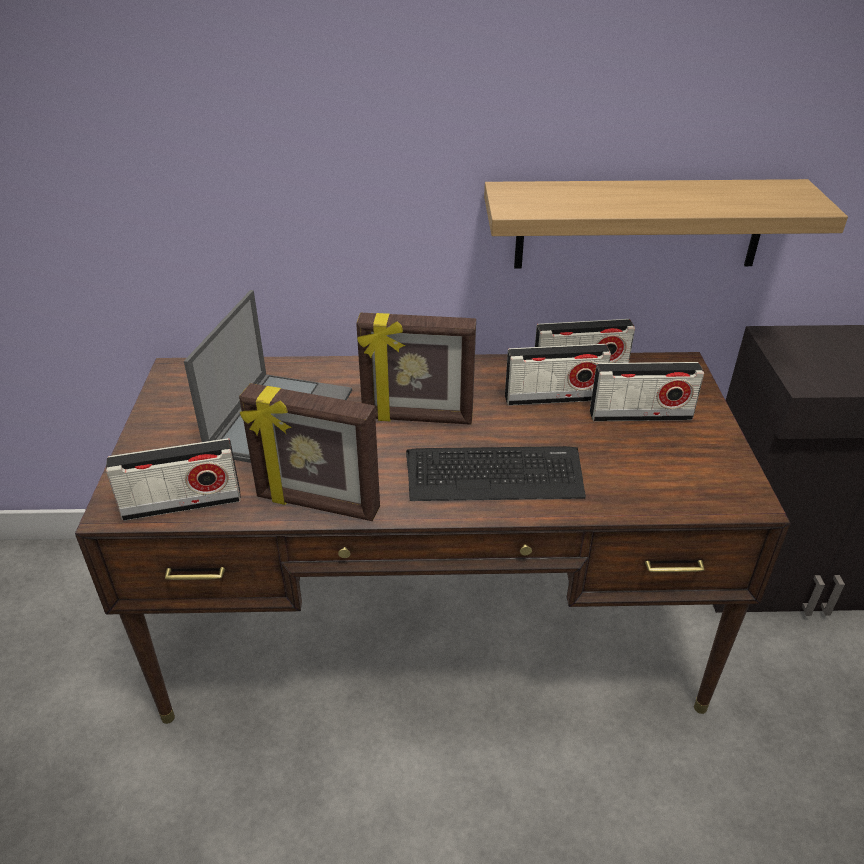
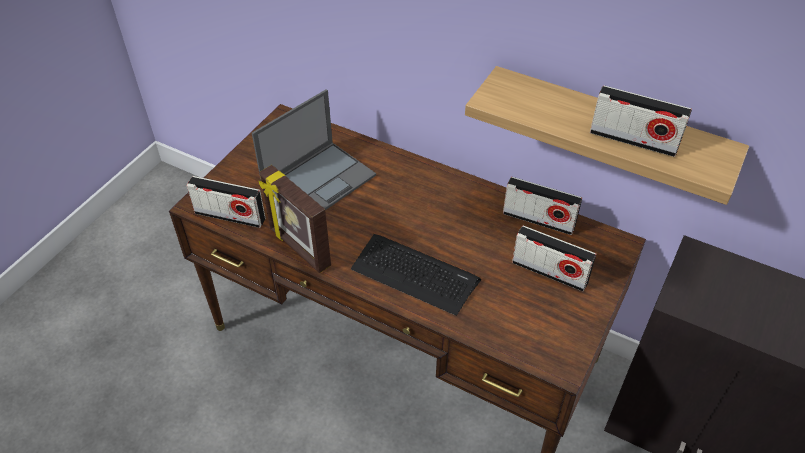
camera: 30 degrees right, 10 degrees up
picture frame [356,313,476,425] -> none
radio [505,344,611,406] -> radio moved to [590,85,692,157]

